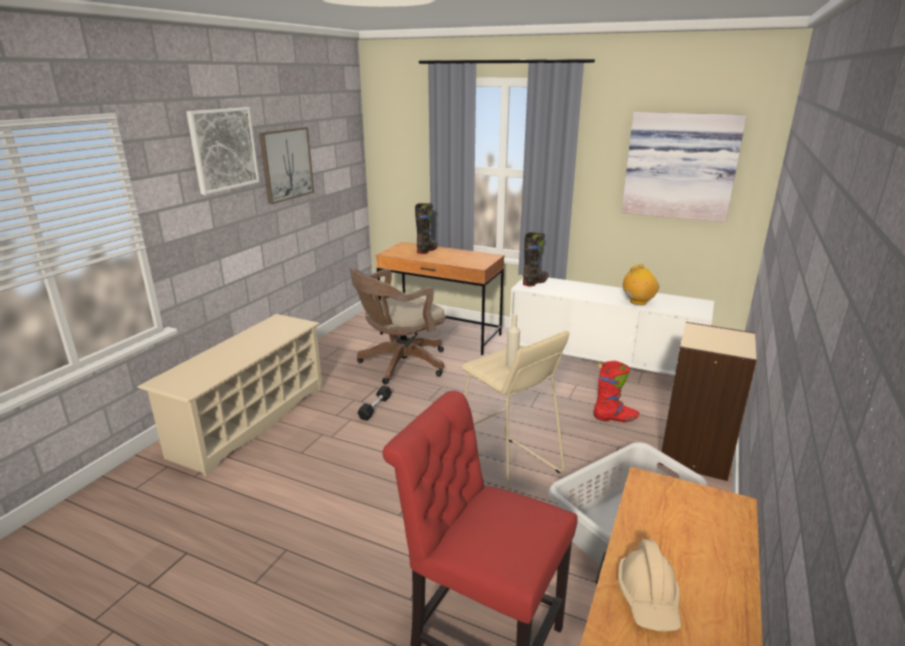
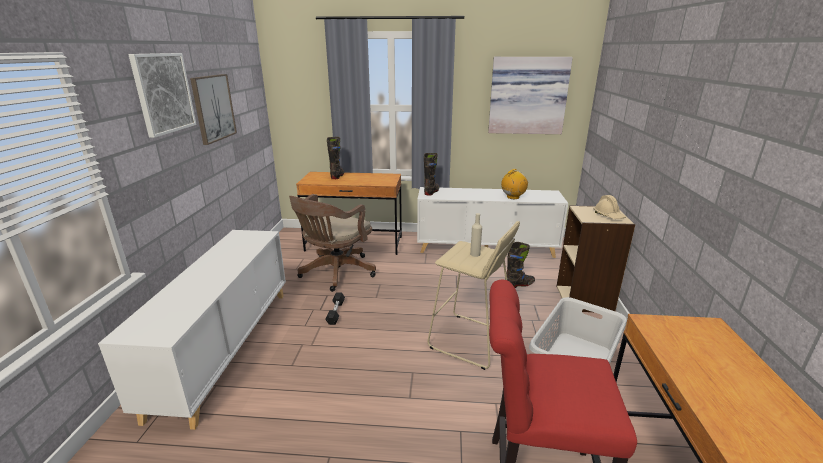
camera: 20 degrees left, 0 degrees up
beige shoe rack [137,314,323,477] -> white cabinet [98,230,286,430]
red boot [593,361,639,422] -> black boot [506,242,535,288]
beige hard hat [618,539,681,632] -> beige hard hat moved to [593,195,626,219]

